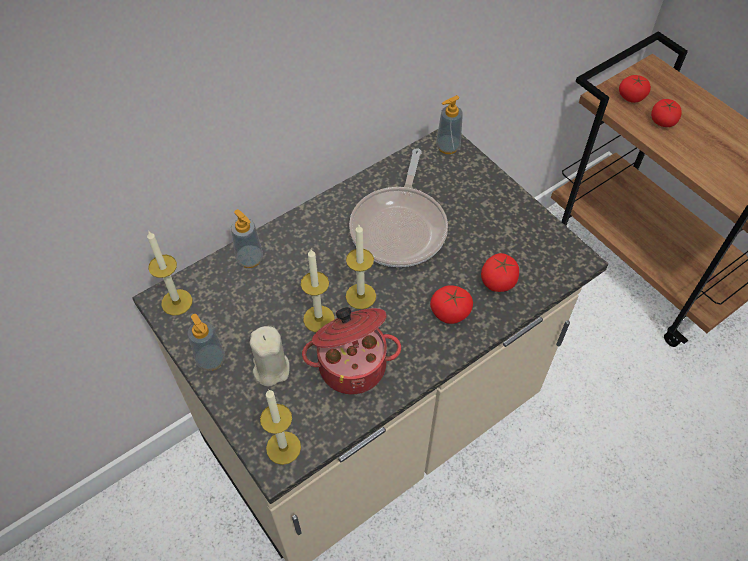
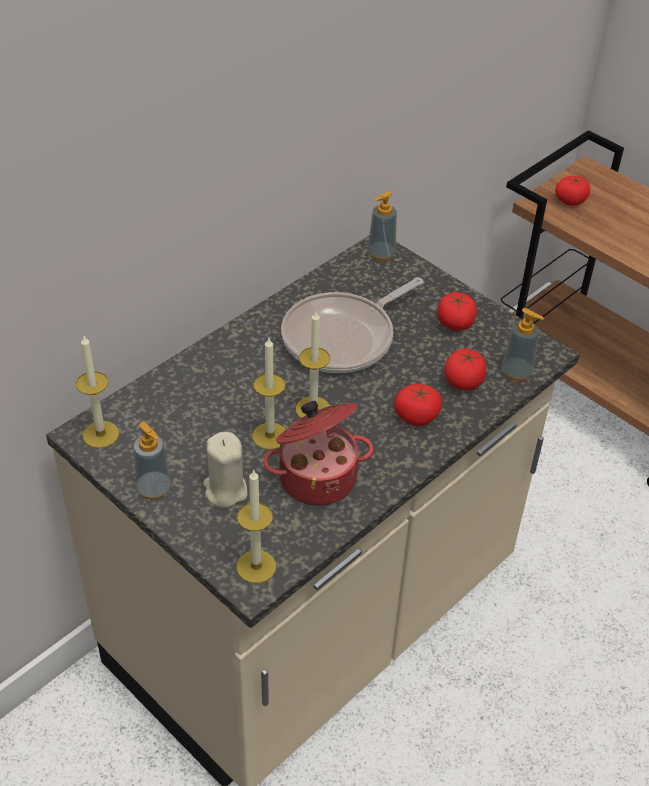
camera: 10 degrees left, 10 degrees down
soap dispenser [231,209,263,268] -> soap dispenser moved to [502,308,545,381]
frying pan [349,148,448,267] -> frying pan turned 45 degrees clockwise [281,277,424,373]
tomato [651,99,682,127] -> tomato moved to [437,292,477,331]

